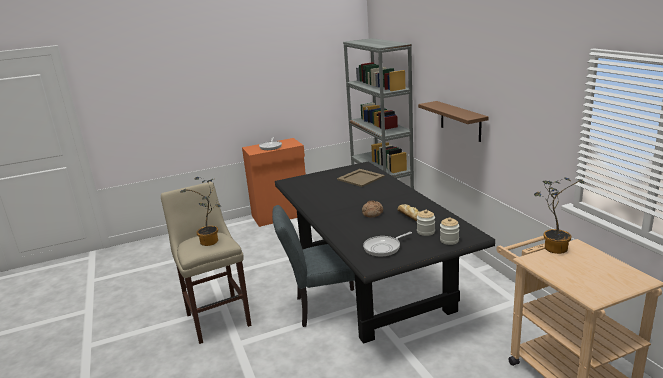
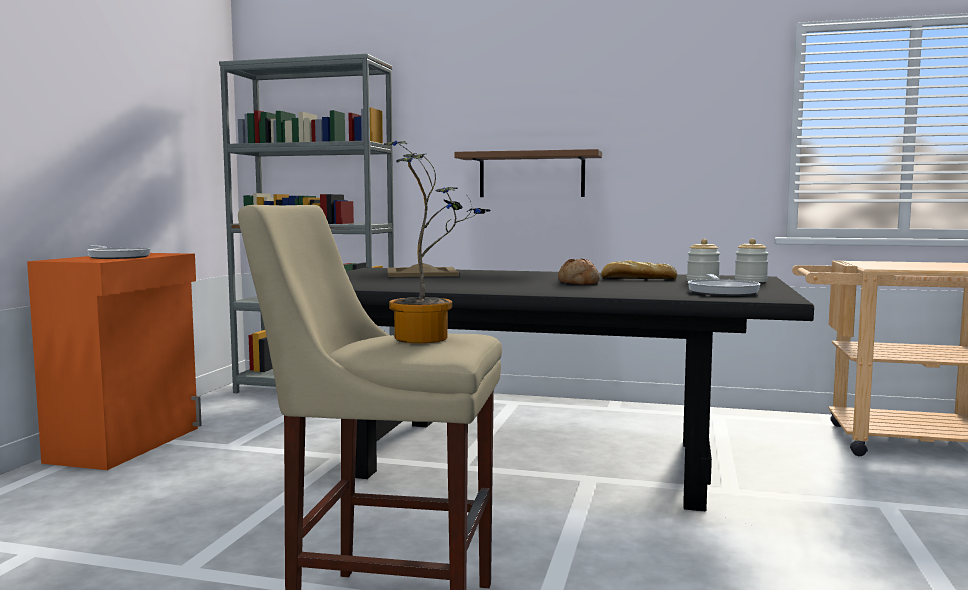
camera: 55 degrees left, 15 degrees down
grey chair [272,205,355,327] -> none
potted plant [534,177,585,254] -> none

